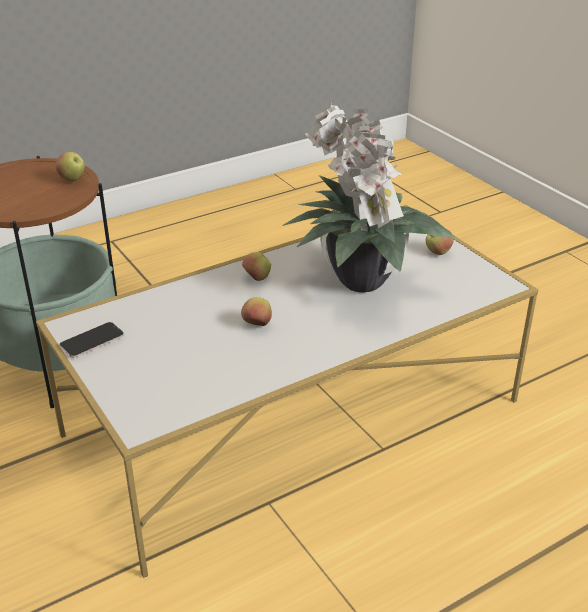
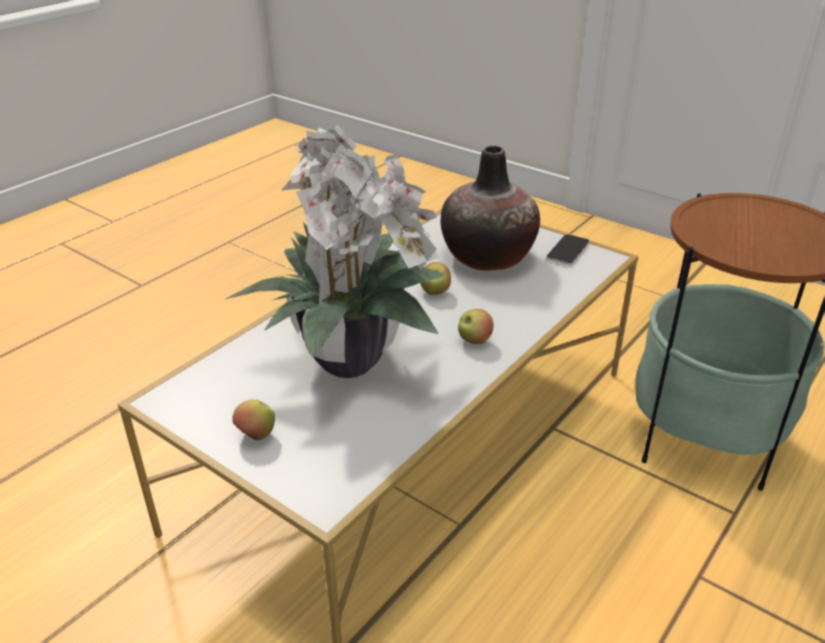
camera: 160 degrees right, 0 degrees up
apple [56,152,85,182] -> none
none -> vase [441,146,540,271]

